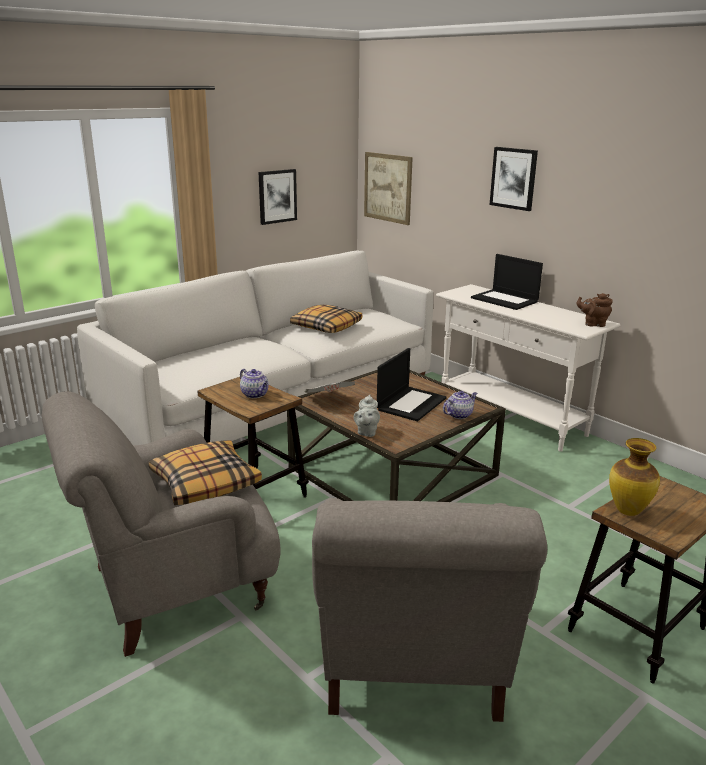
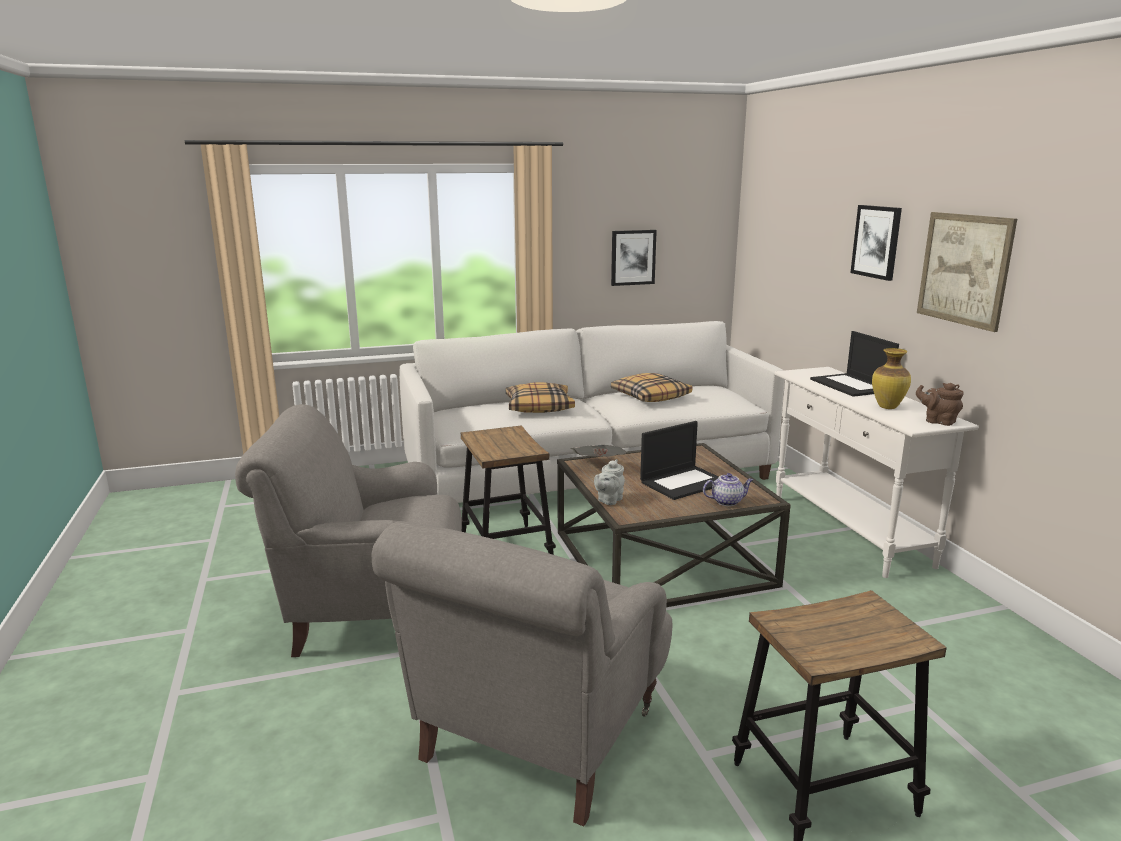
camera: 25 degrees right, 5 degrees down
pillow [148,440,262,505] -> pillow moved to [506,382,575,413]
teapot [240,369,269,398] -> none
picture [364,152,413,225] -> picture moved to [917,212,1017,332]
vase [609,438,660,516] -> vase moved to [872,348,911,409]

